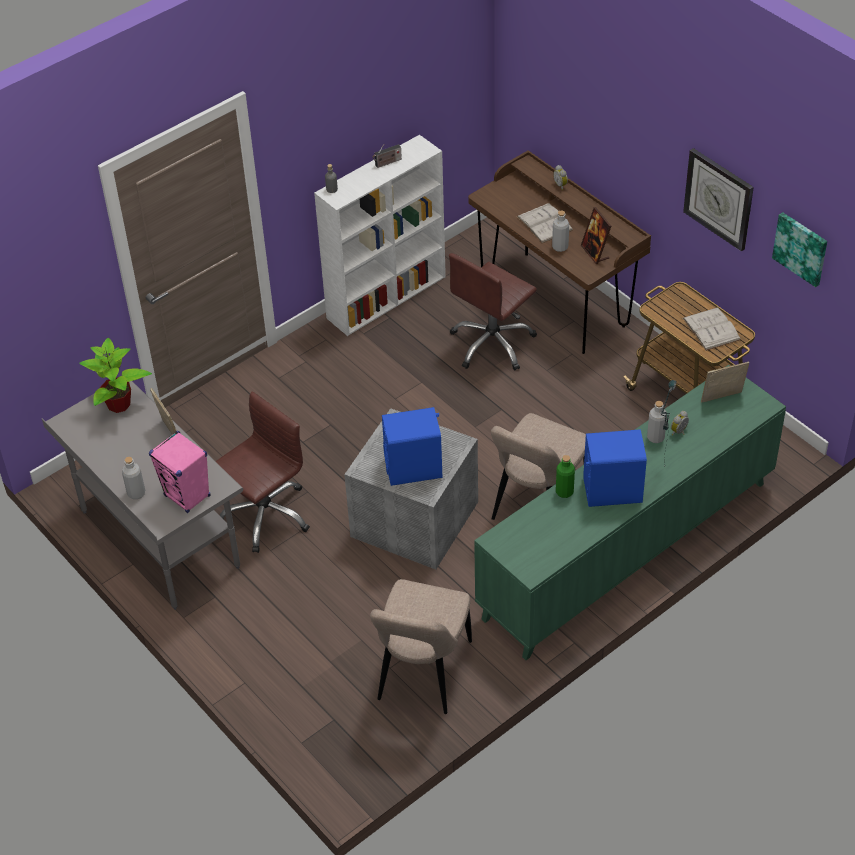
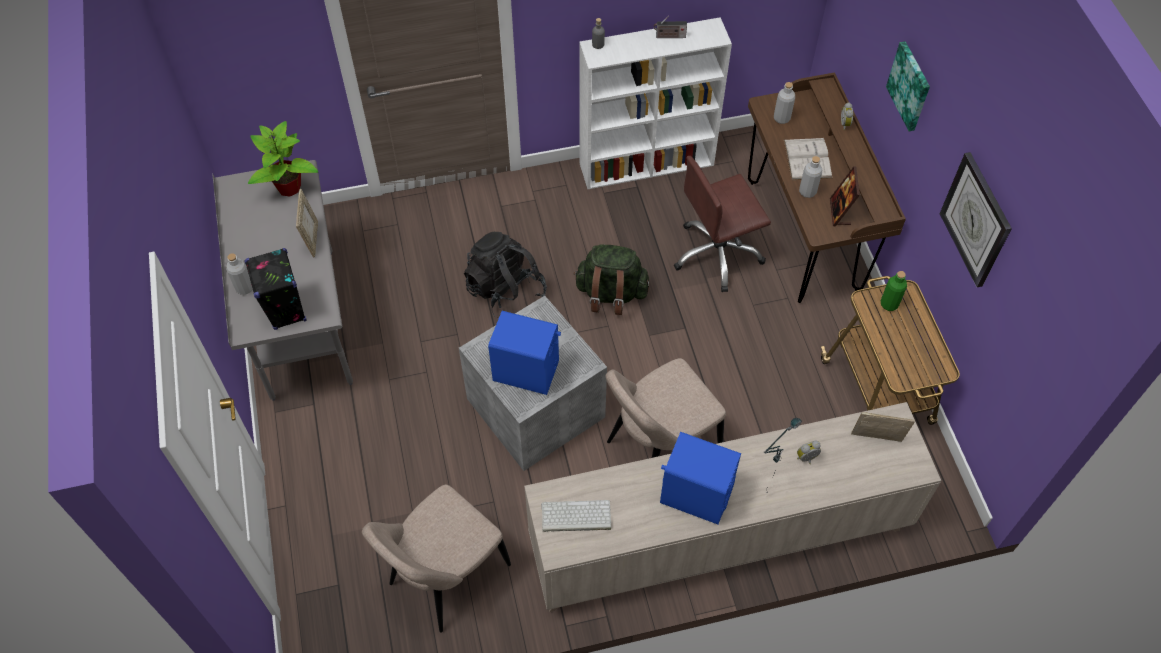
camera: 25 degrees right, 10 degrees up
pink speaker [149,431,210,513] -> black speaker [244,248,307,330]
brown office chair [215,392,310,553] -> none
green cabinet [474,365,786,660] -> beige cabinet [524,402,941,612]
green bottle [556,455,575,498] -> green bottle moved to [881,271,907,311]
grey bottle [647,401,667,443] -> grey bottle moved to [774,82,795,124]
white book [683,307,741,351] -> none
picture [772,212,827,287] -> picture moved to [886,41,930,131]
none -> black backpack [464,232,547,319]
none -> keyboard [542,500,611,532]
none -> green backpack [574,245,650,315]

